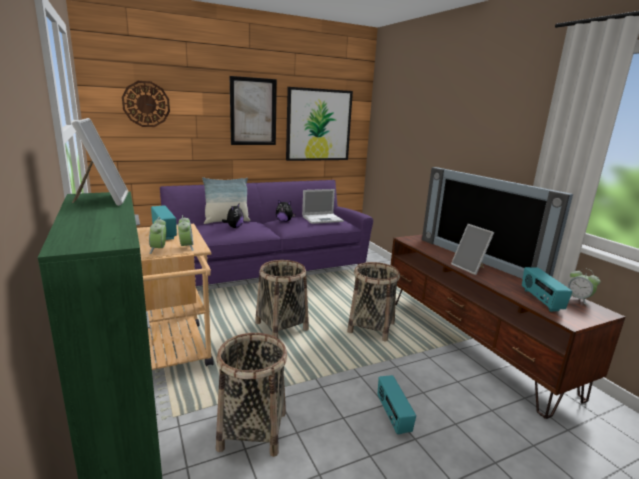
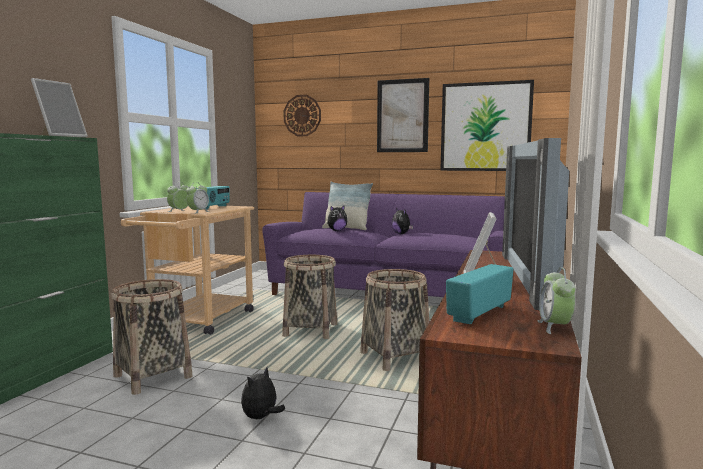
camera: 45 degrees right, 10 degrees down
laptop [302,189,344,224] -> none
radio [378,375,416,435] -> plush toy [241,367,285,419]

